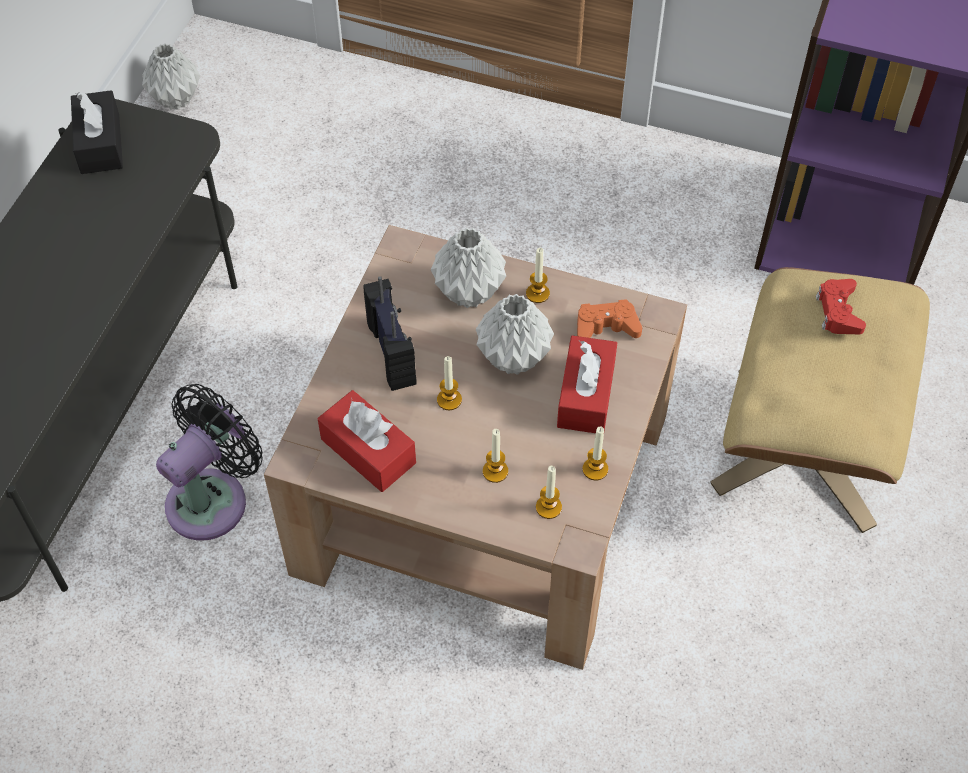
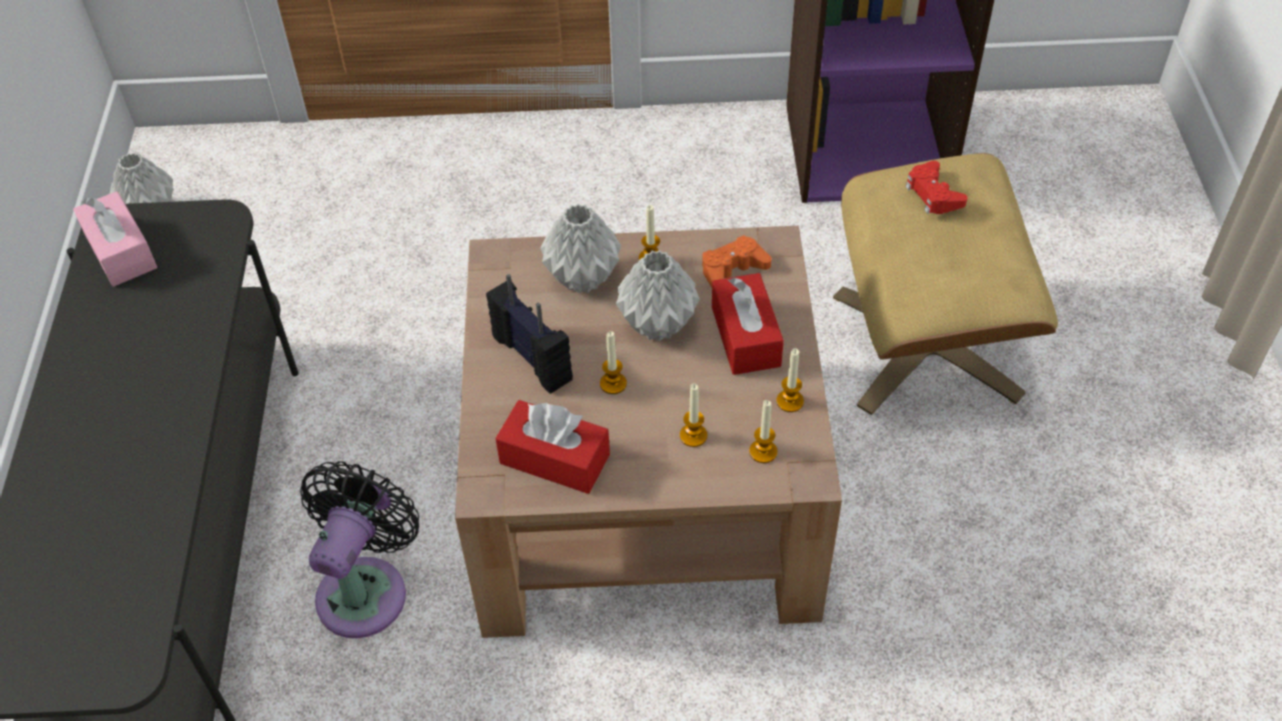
camera: 20 degrees left, 5 degrees down
black tissue box [71,90,123,174] -> pink tissue box [73,191,157,287]

